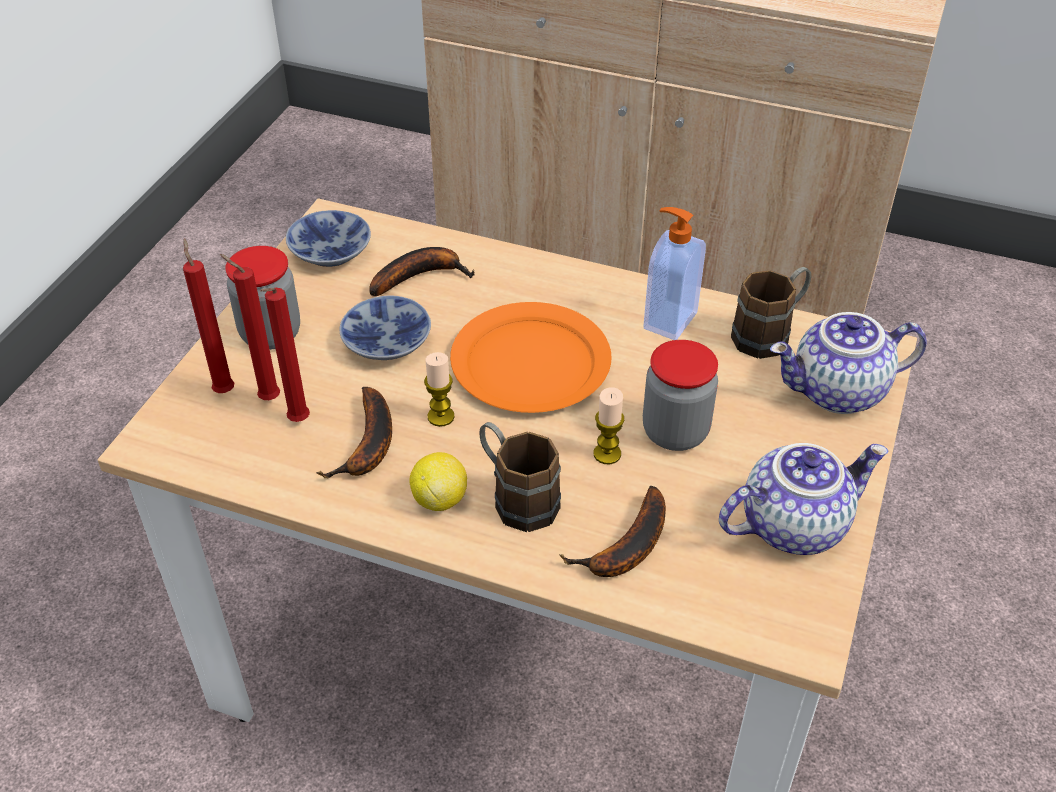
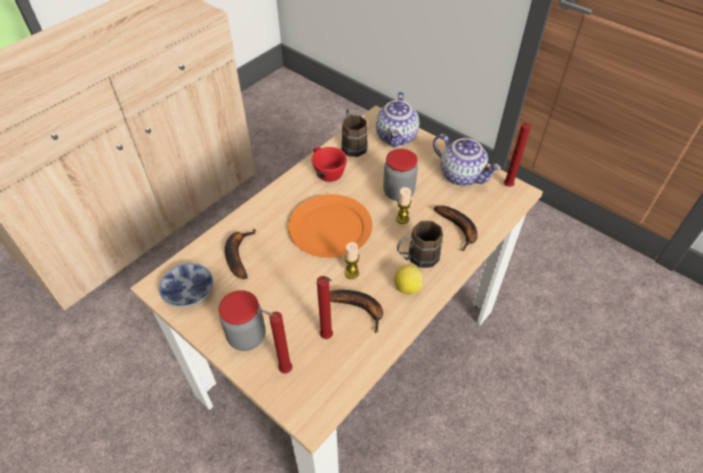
camera: 70 degrees left, 5 degrees up
red candle [220,254,280,400] -> red candle moved to [504,122,531,187]
bowl [339,295,431,360] -> none
soap dispenser [643,207,706,340] -> red cup [312,147,347,182]
teapot [719,443,888,555] -> teapot turned 135 degrees clockwise [433,134,501,186]

